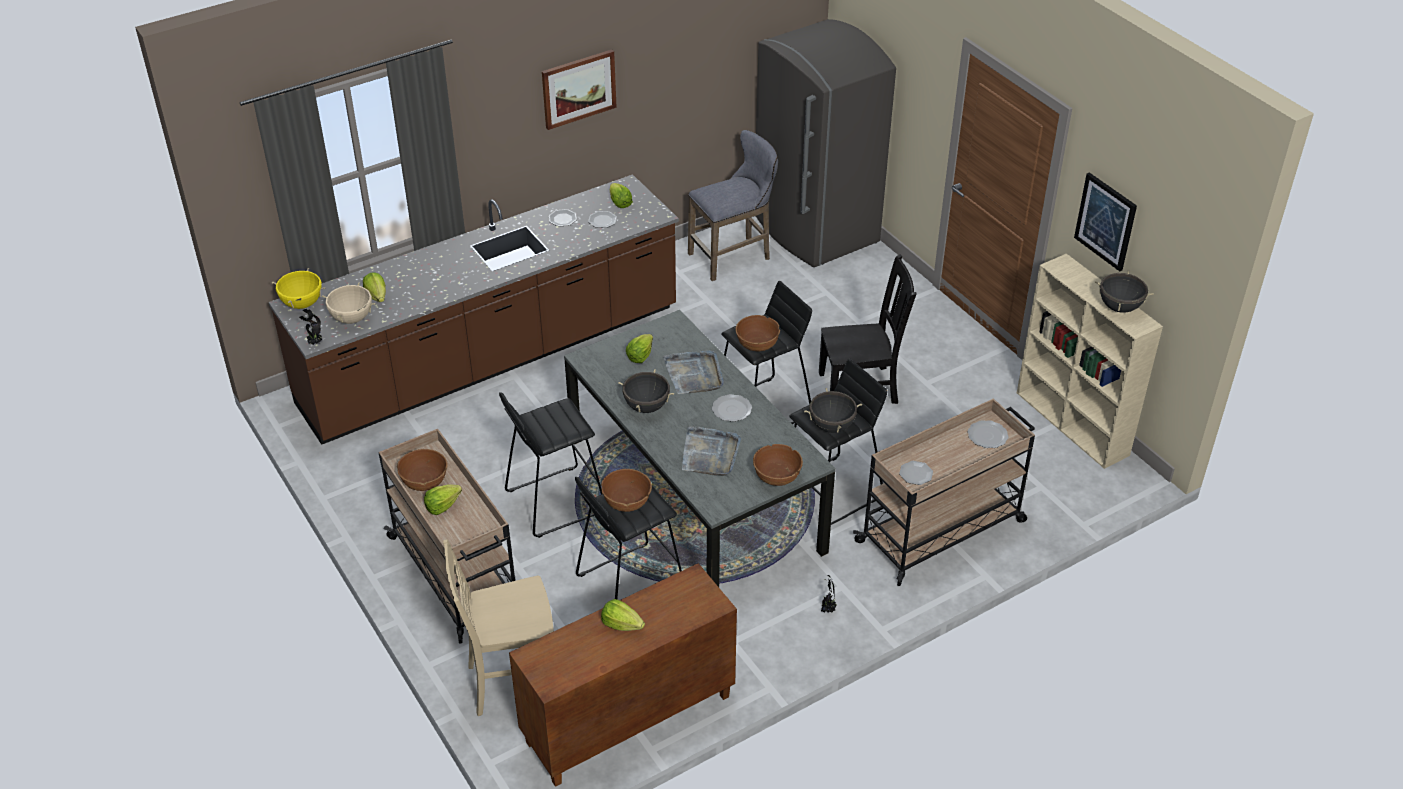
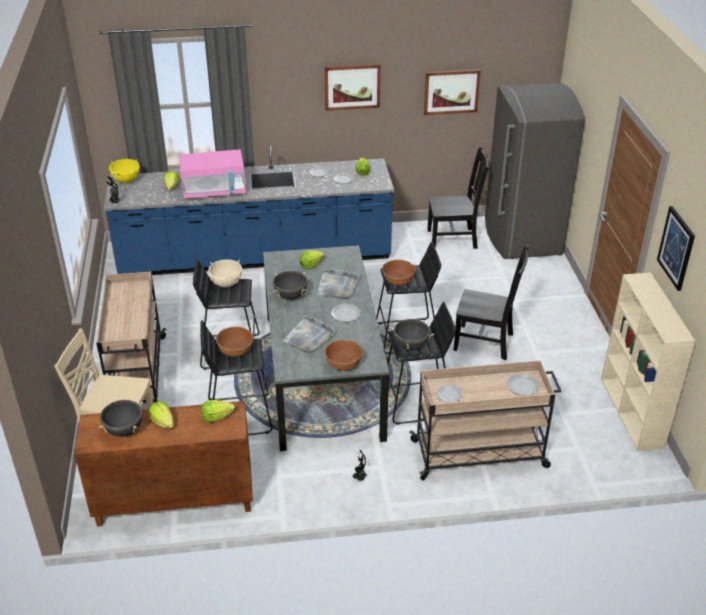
camera: 25 degrees right, 5 degrees down
brown counter [269,174,679,445] -> blue counter [104,146,394,275]
beige cooking pot [322,283,375,324] -> beige cooking pot moved to [208,259,242,287]
brown bowl [397,449,448,491] -> none
lettuce [424,484,462,515] -> lettuce moved to [202,400,235,422]
grey stool [688,130,778,281] -> black chair [427,147,489,249]
black cooking pot [1095,271,1154,313] -> black cooking pot moved to [99,400,143,437]
none -> pink microwave [179,149,246,199]
none -> picture [424,69,481,115]

